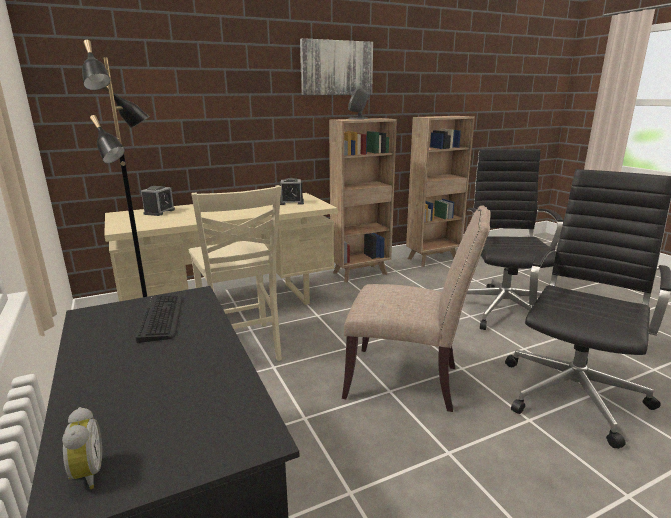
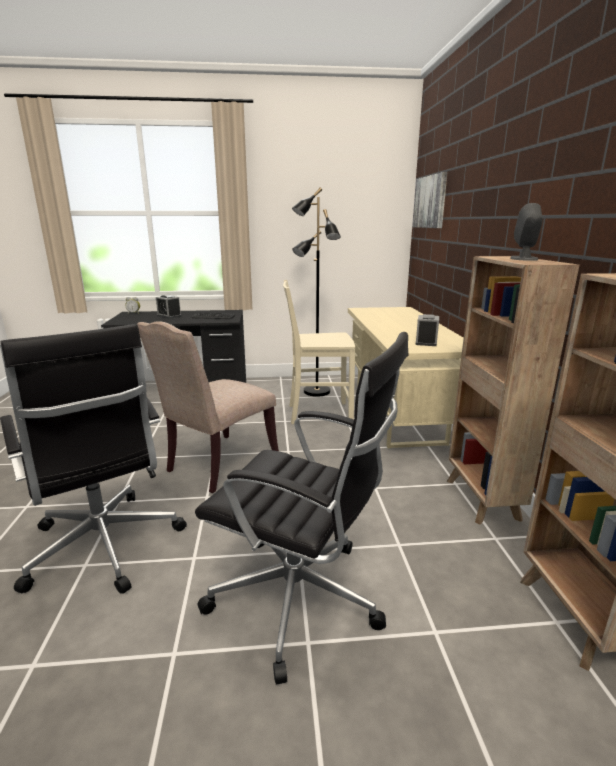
camera: 110 degrees right, 0 degrees up
alarm clock [141,186,175,216] -> alarm clock moved to [156,294,182,319]
picture [300,38,373,95] -> picture moved to [412,172,447,228]

